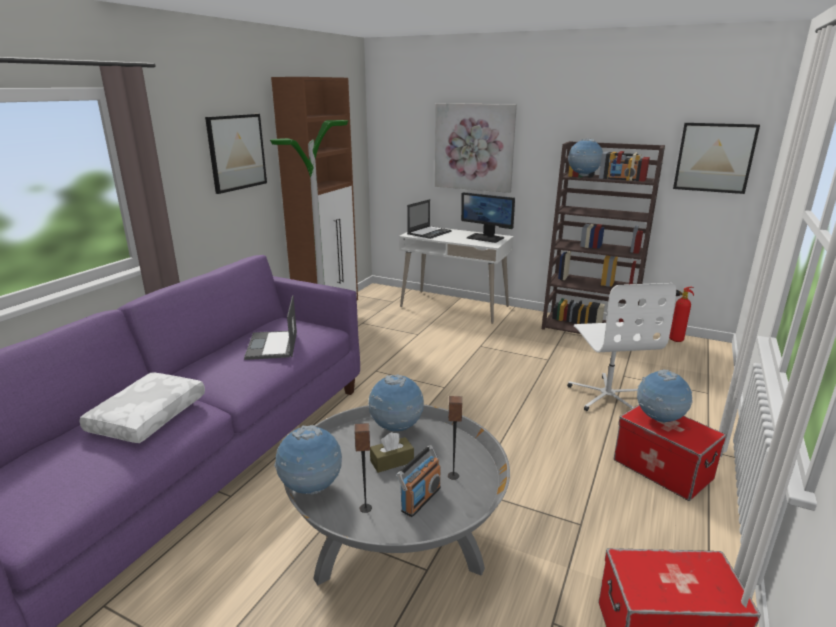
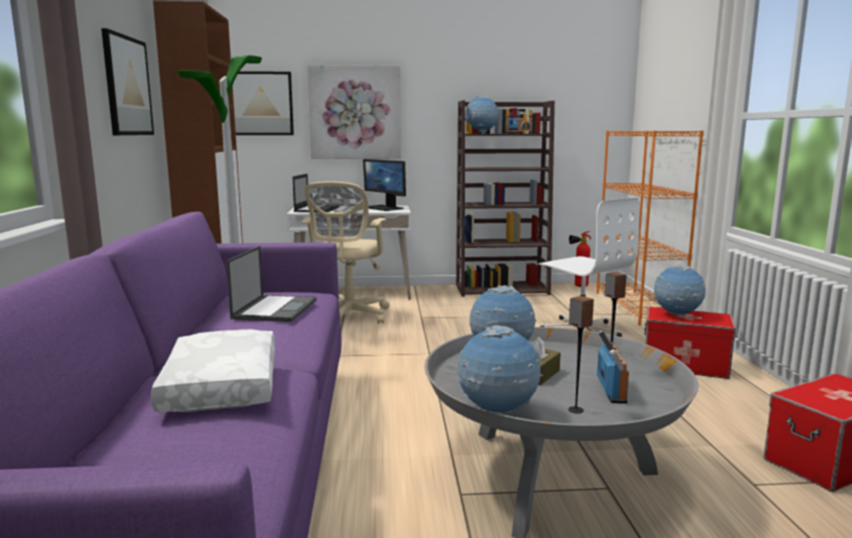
camera: 30 degrees left, 10 degrees down
laptop [244,295,297,360] -> laptop turned 135 degrees counterclockwise [226,246,317,322]
monitor [461,192,515,243] -> monitor turned 45 degrees clockwise [363,159,406,211]
picture [673,123,760,194] -> picture moved to [233,71,294,135]
none -> beige office chair [301,181,389,324]
none -> orange bookcase [596,130,704,325]

